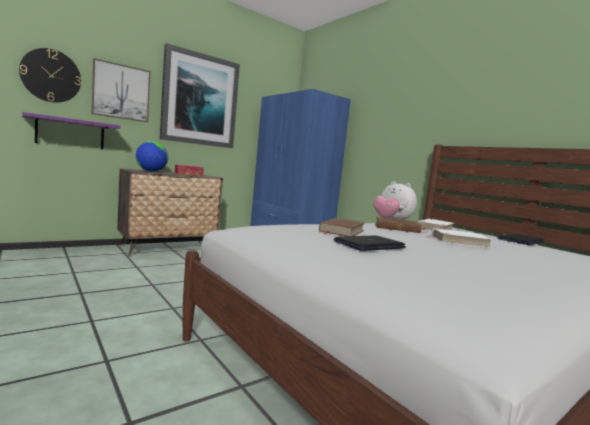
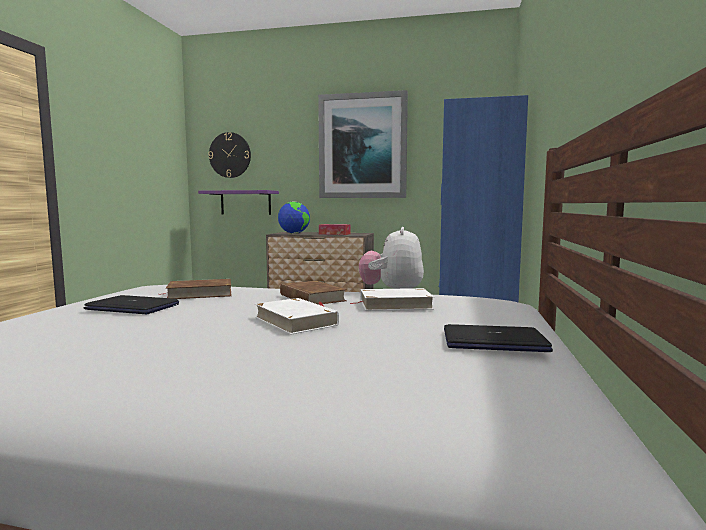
camera: 50 degrees right, 0 degrees up
picture [92,58,151,122] -> none

